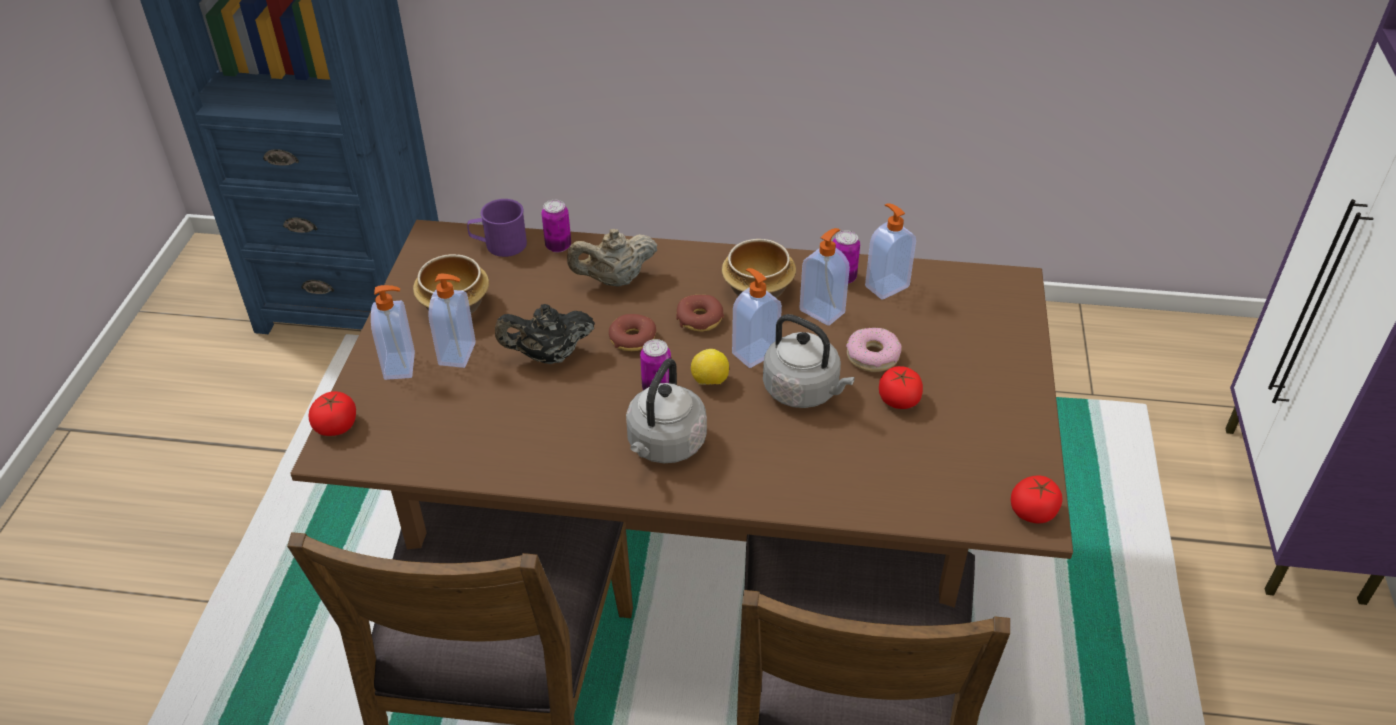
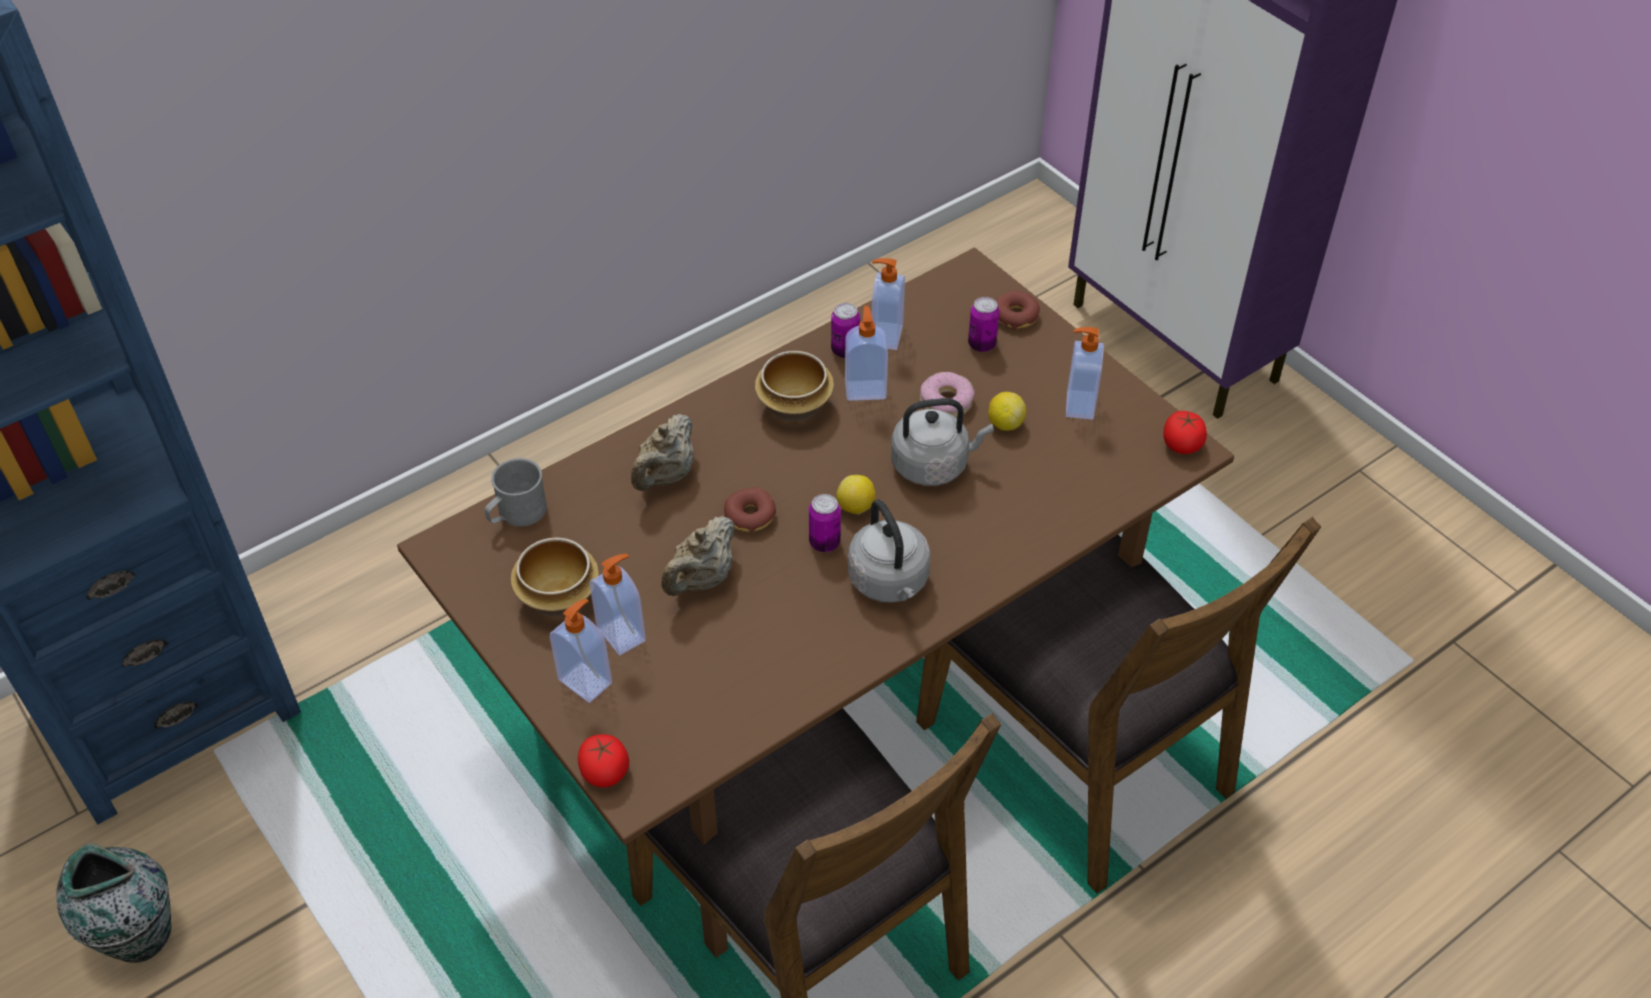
camera: 45 degrees left, 5 degrees up
purple mug [467,199,527,257] -> grey mug [485,458,547,527]
black teapot [495,304,595,364] -> beige teapot [661,516,734,596]
can [541,200,571,253] -> can moved to [968,297,1000,352]
donut [676,295,724,332] -> donut moved to [996,291,1040,330]
soap dispenser [732,268,782,368] -> soap dispenser moved to [1066,327,1104,420]
tomato [879,366,923,409] -> lemon [988,392,1026,431]
none -> vase [57,843,171,963]

